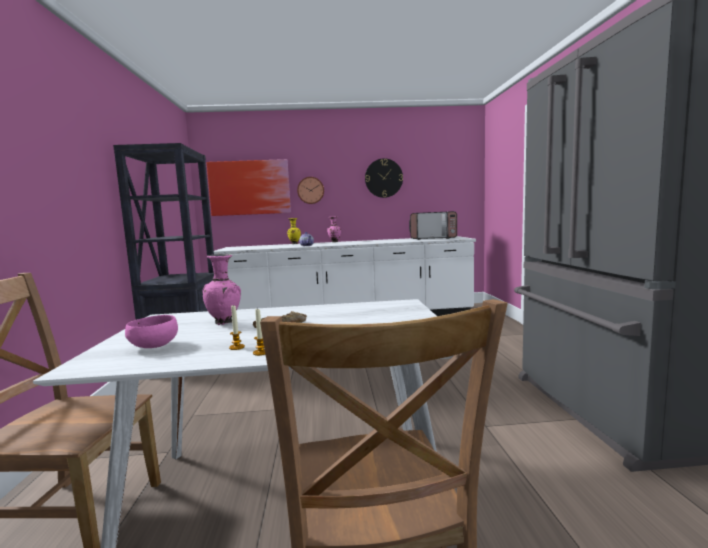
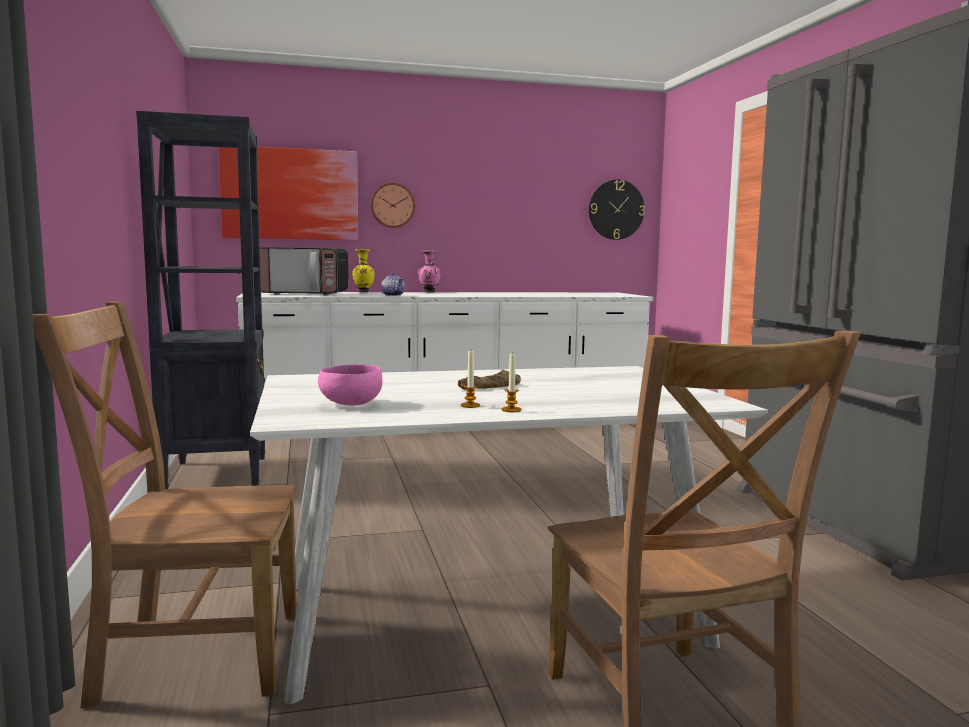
camera: 10 degrees left, 0 degrees up
pink vase [202,254,241,325] -> none
wall clock [365,158,403,198] -> wall clock moved to [589,180,645,240]
microwave [409,211,457,240] -> microwave moved to [260,247,348,295]

